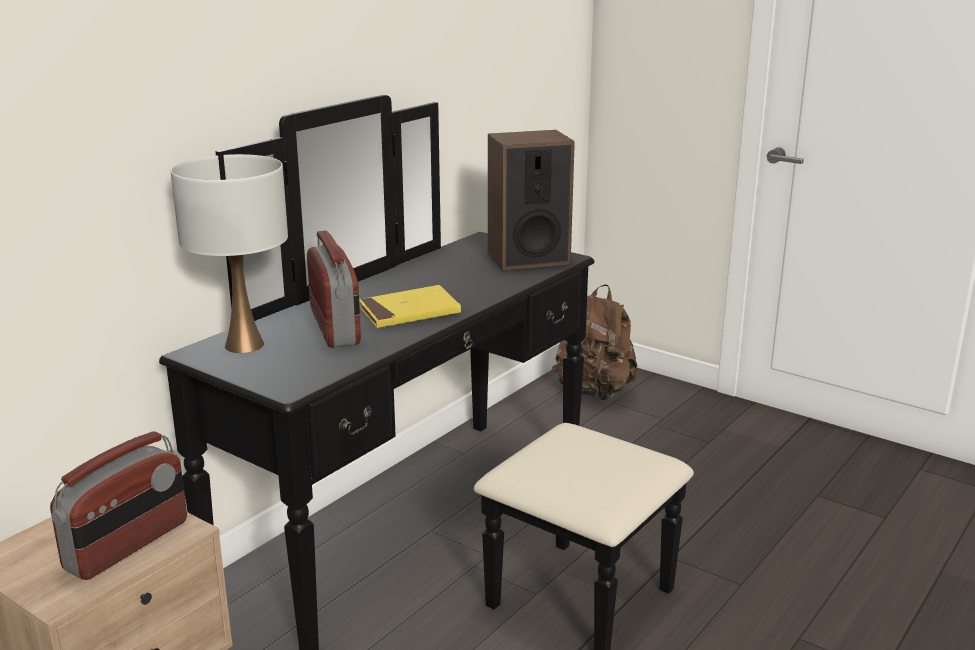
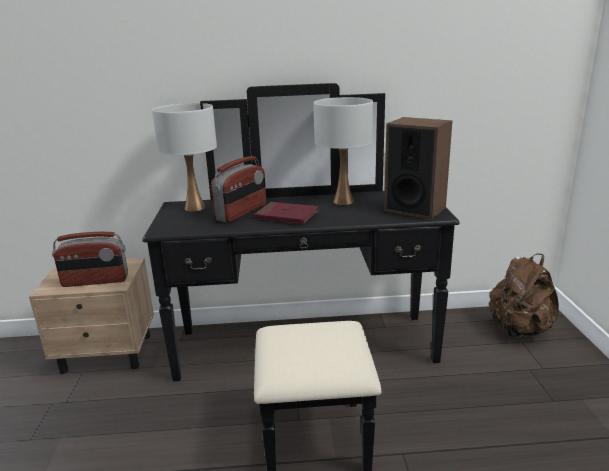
camera: 50 degrees right, 0 degrees up
yellow book [359,285,461,328] -> red book [254,202,319,224]
none -> white table lamp [314,97,373,205]

